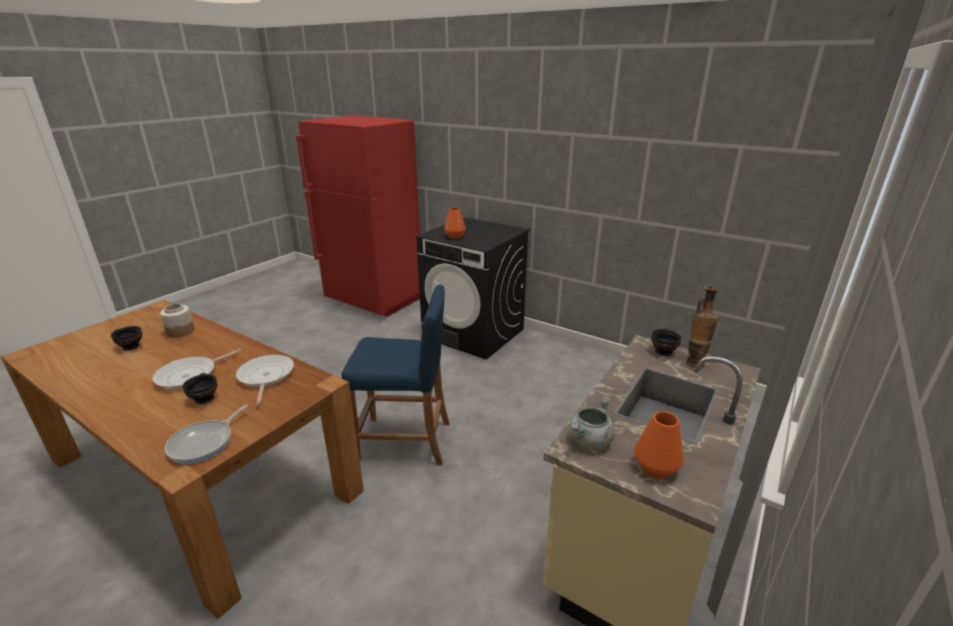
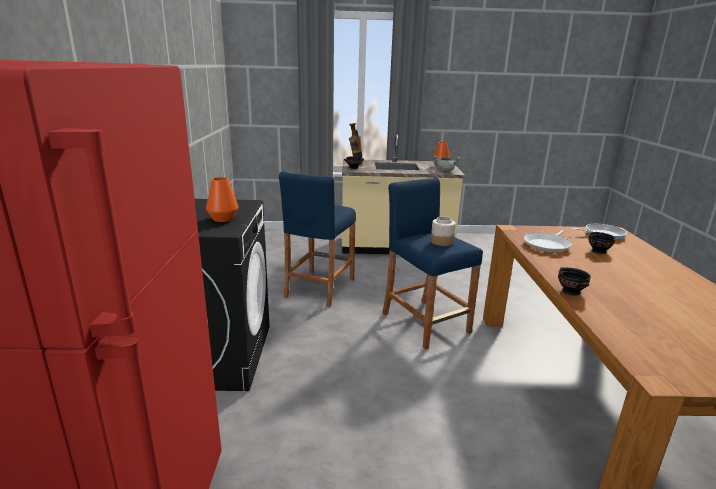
camera: 125 degrees left, 5 degrees down
black bowl [111,326,142,350] -> black bowl moved to [558,267,591,295]
frying pan [152,349,241,389] -> none
jar [160,303,195,337] -> jar moved to [431,216,456,246]
none -> blue stool [279,171,356,307]

